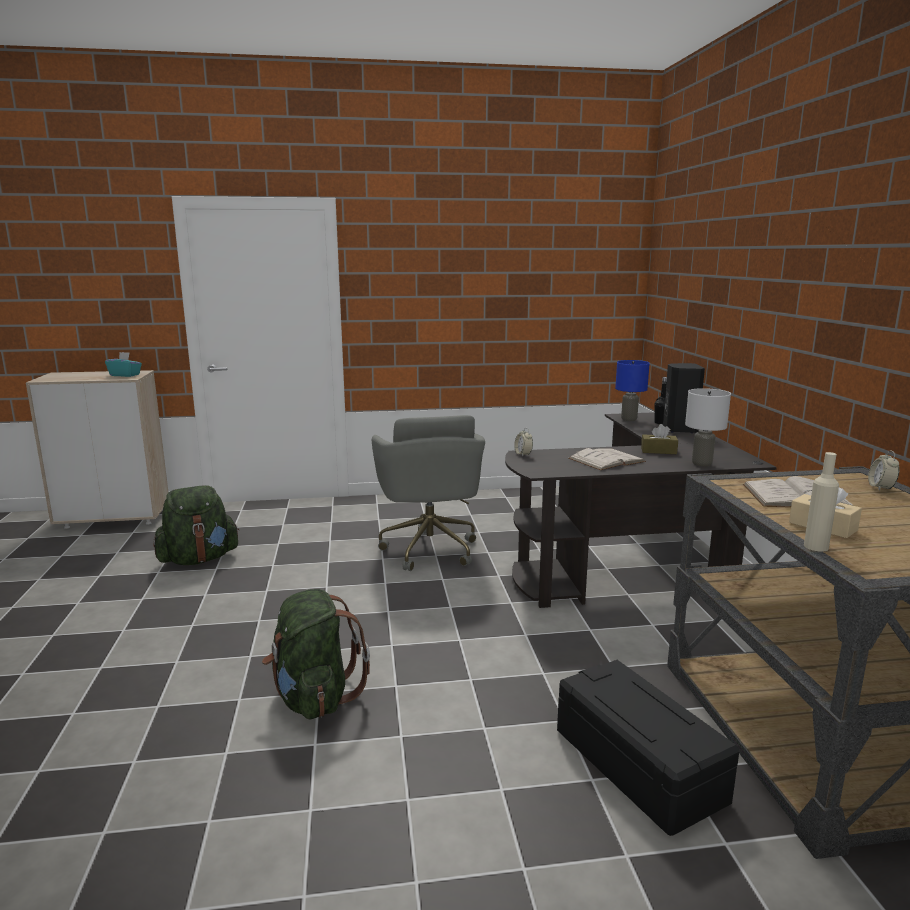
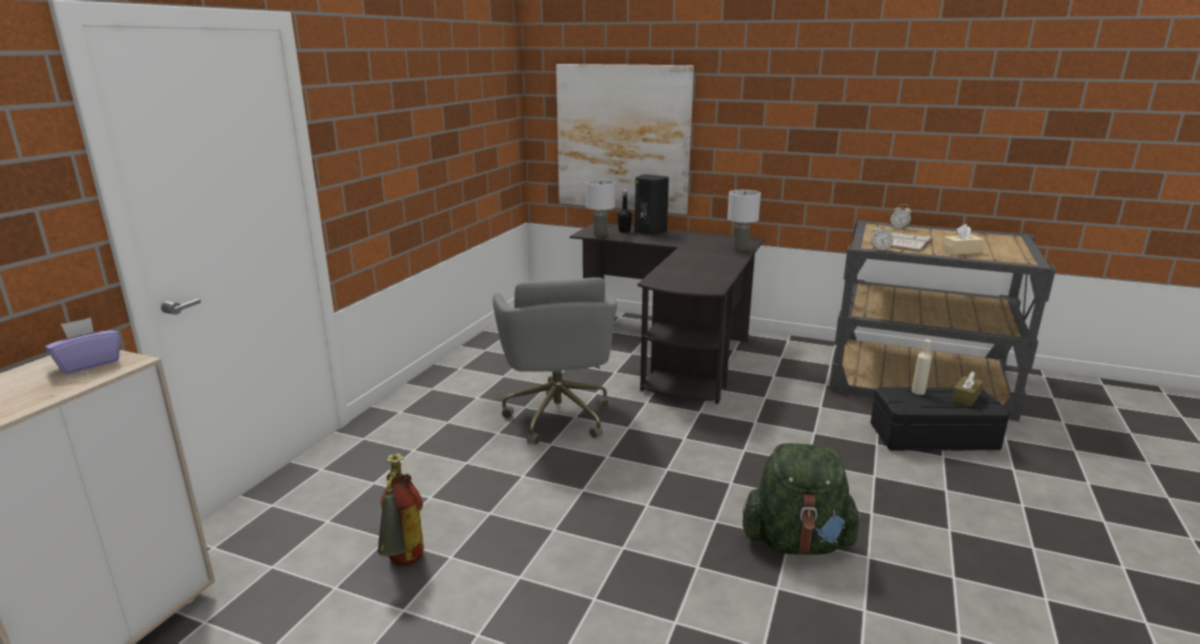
camera: 60 degrees left, 5 degrees up
turquoise tissue box [105,352,142,377] -> purple tissue box [45,317,120,374]
green backpack [153,485,239,565] -> fire extinguisher [377,453,424,566]
grey office chair [372,415,485,571] -> grey office chair turned 60 degrees clockwise [493,277,617,445]
alarm clock [514,428,533,456] -> alarm clock moved to [871,223,893,251]
white book [568,448,646,470] -> none
blue table lamp [615,360,650,421] -> white table lamp [586,179,615,237]
brown tissue box [641,424,678,454] -> brown tissue box moved to [951,371,983,407]
beige bottle [804,452,839,552] -> beige bottle moved to [912,340,932,395]
none -> picture [556,64,694,214]

